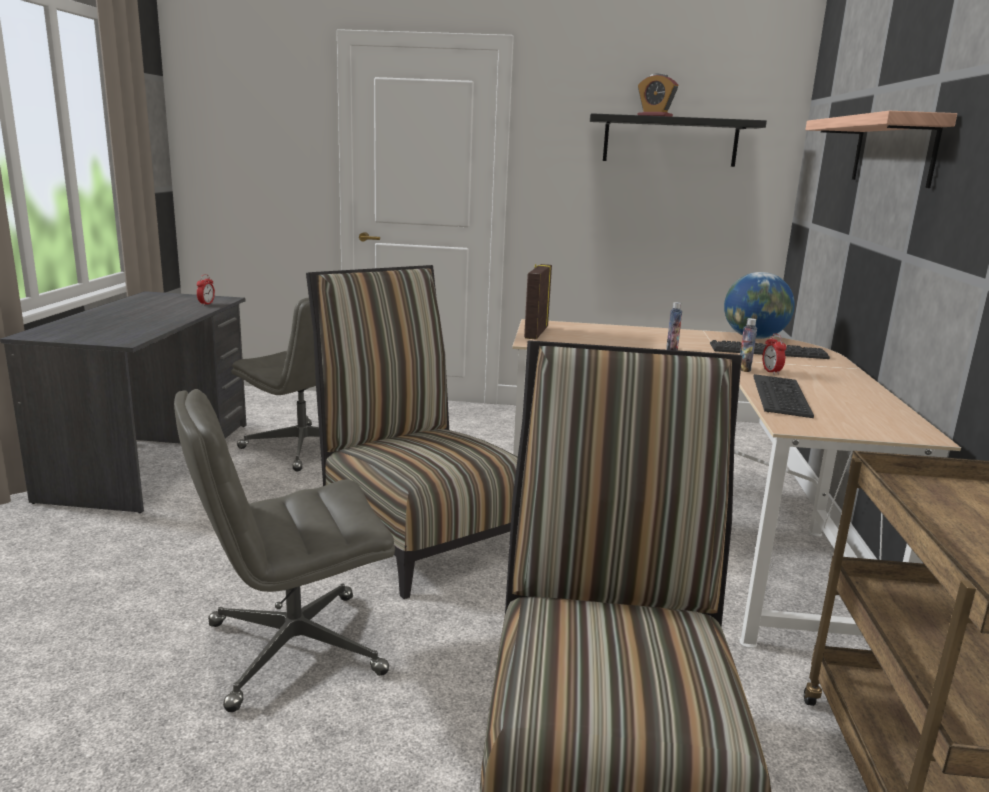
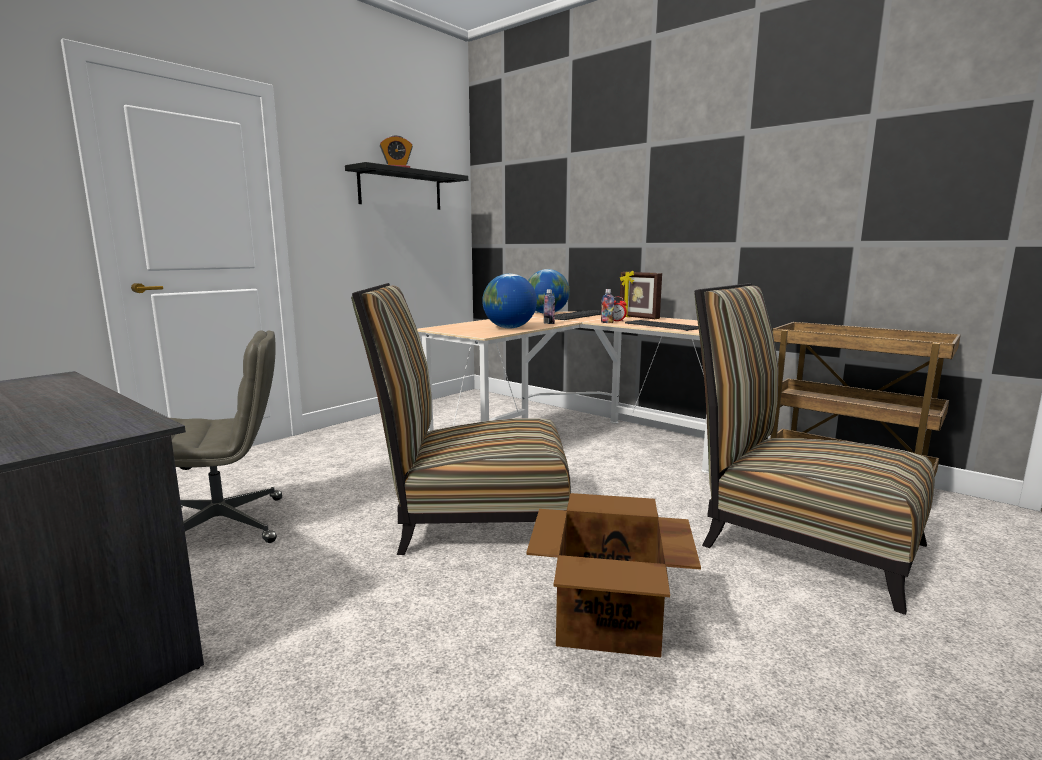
camera: 55 degrees left, 5 degrees down
grey office chair [174,389,395,712] -> cardboard box [526,493,701,658]
alarm clock [197,274,215,306] -> none
picture frame [524,264,552,340] -> picture frame moved to [620,270,662,319]
shelf [805,111,957,188] -> none
none -> globe [482,274,537,329]

